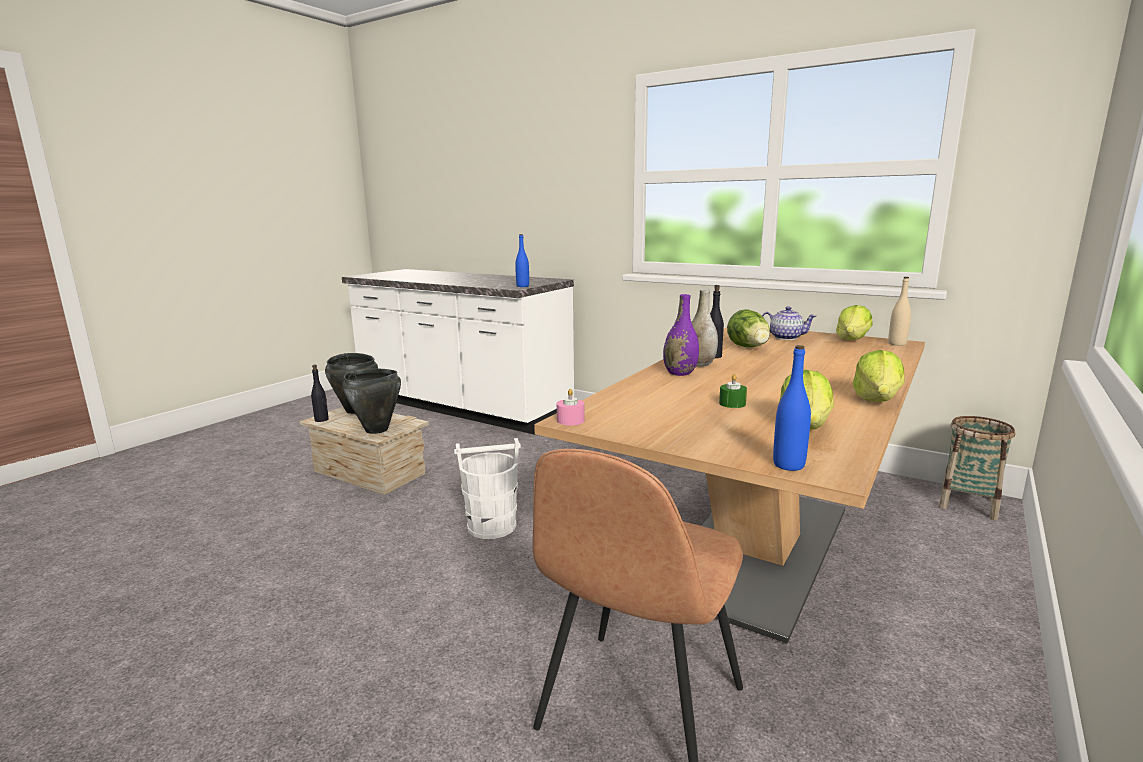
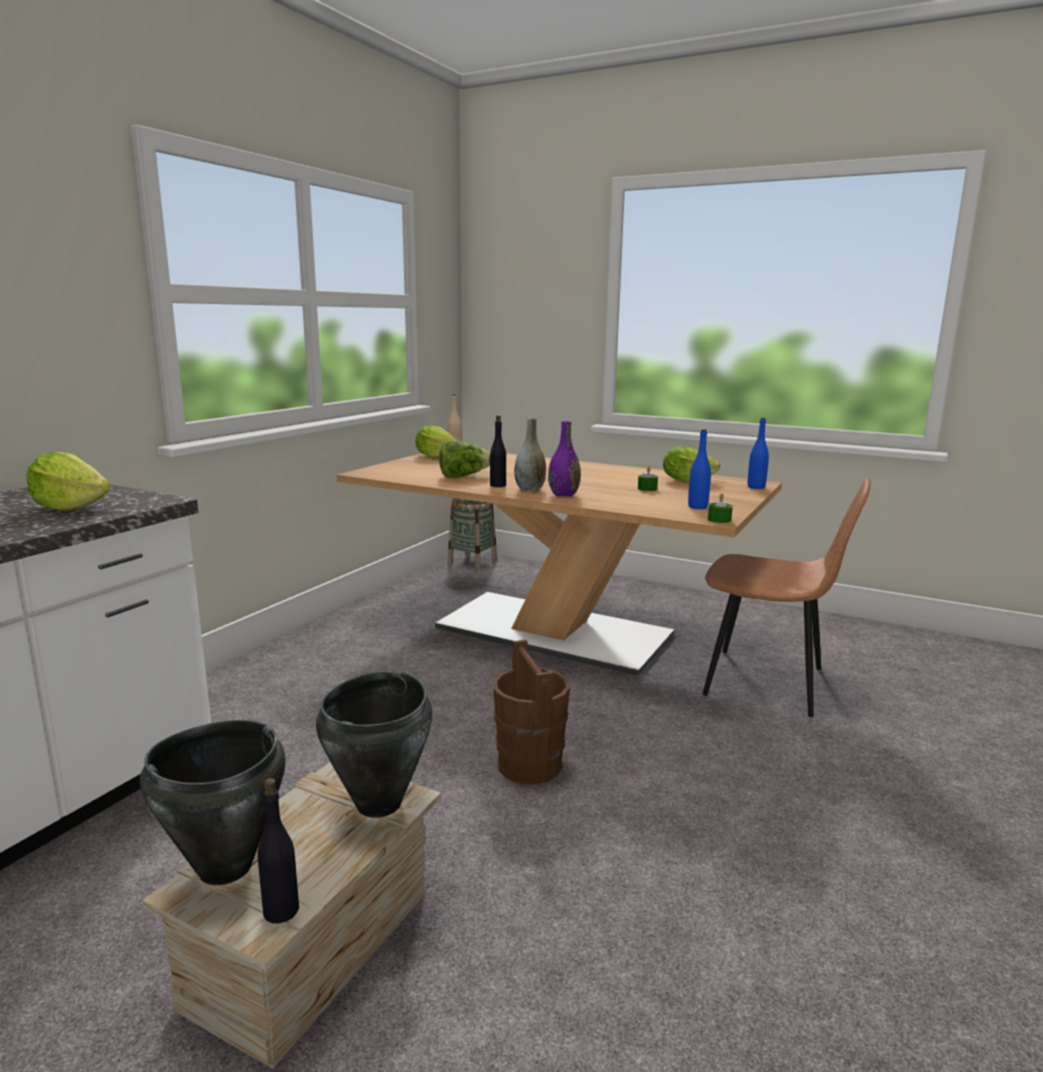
camera: 95 degrees left, 0 degrees up
white bucket [454,438,521,539] -> brown bucket [493,640,570,784]
blue bottle [515,234,529,287] -> blue bottle moved to [688,429,711,509]
pink candle [557,389,585,425] -> green candle [708,493,733,523]
teapot [762,306,816,340] -> none
lettuce [853,350,904,402] -> lettuce moved to [26,452,111,511]

